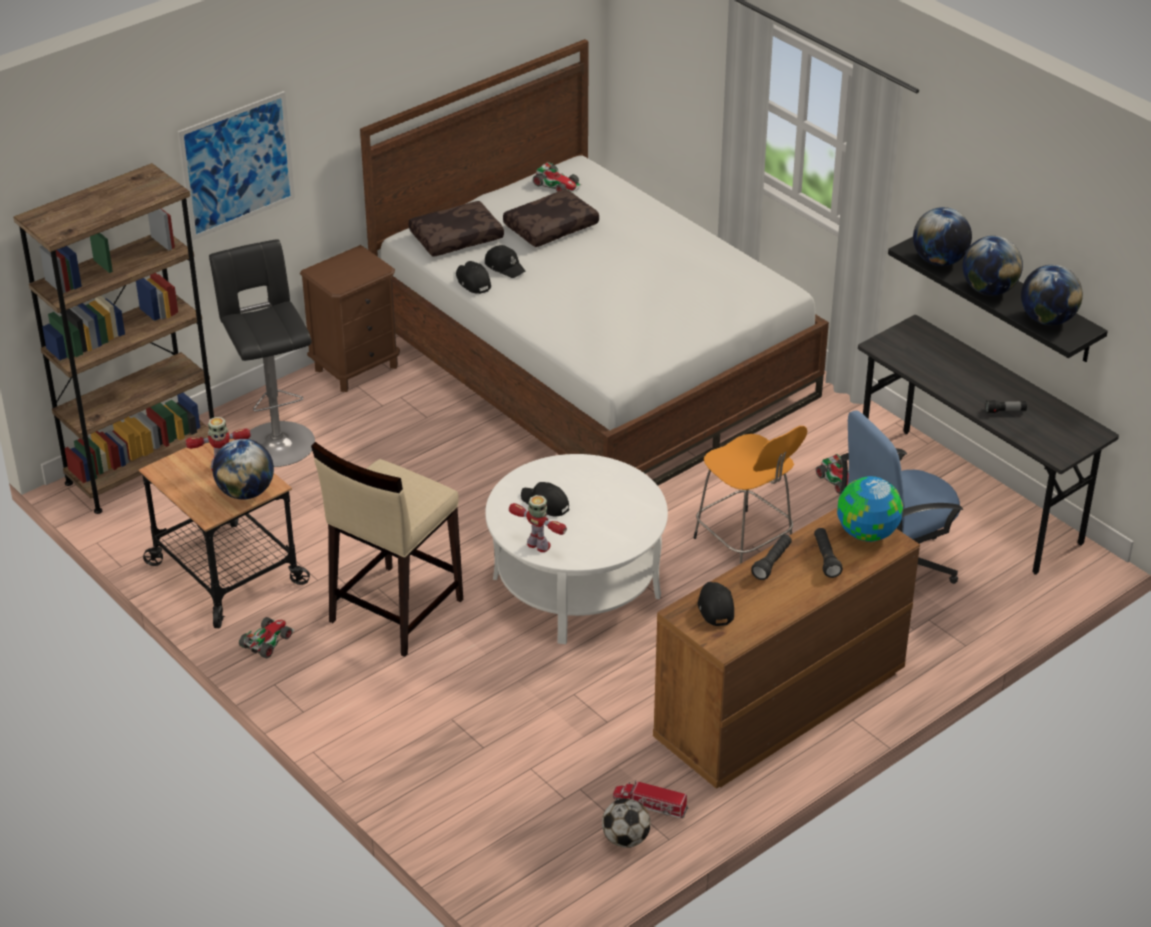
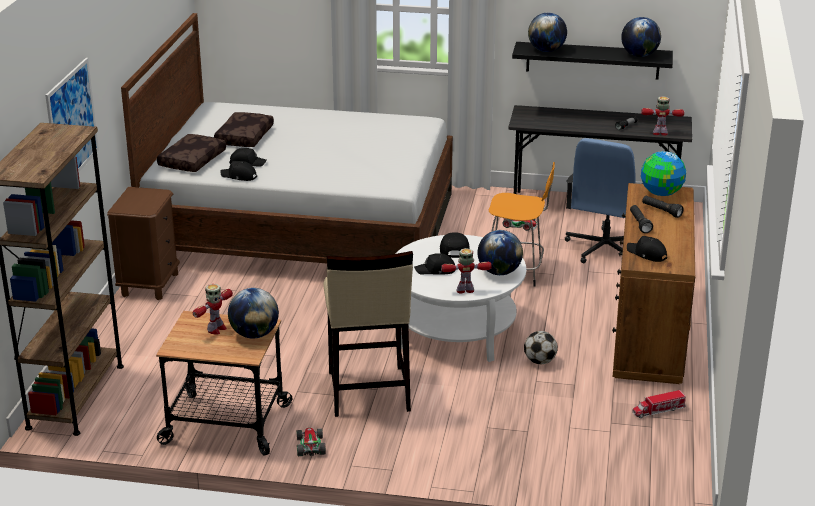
camera: 40 degrees left, 10 degrees down
black stool [209,239,315,467] -> none
toy car [533,162,582,193] -> none
football [602,798,650,848] -> football moved to [524,331,558,364]
globe [963,236,1023,295] -> globe moved to [477,230,523,275]
none -> black cap [440,232,470,258]
none -> toy robot [641,96,684,135]

